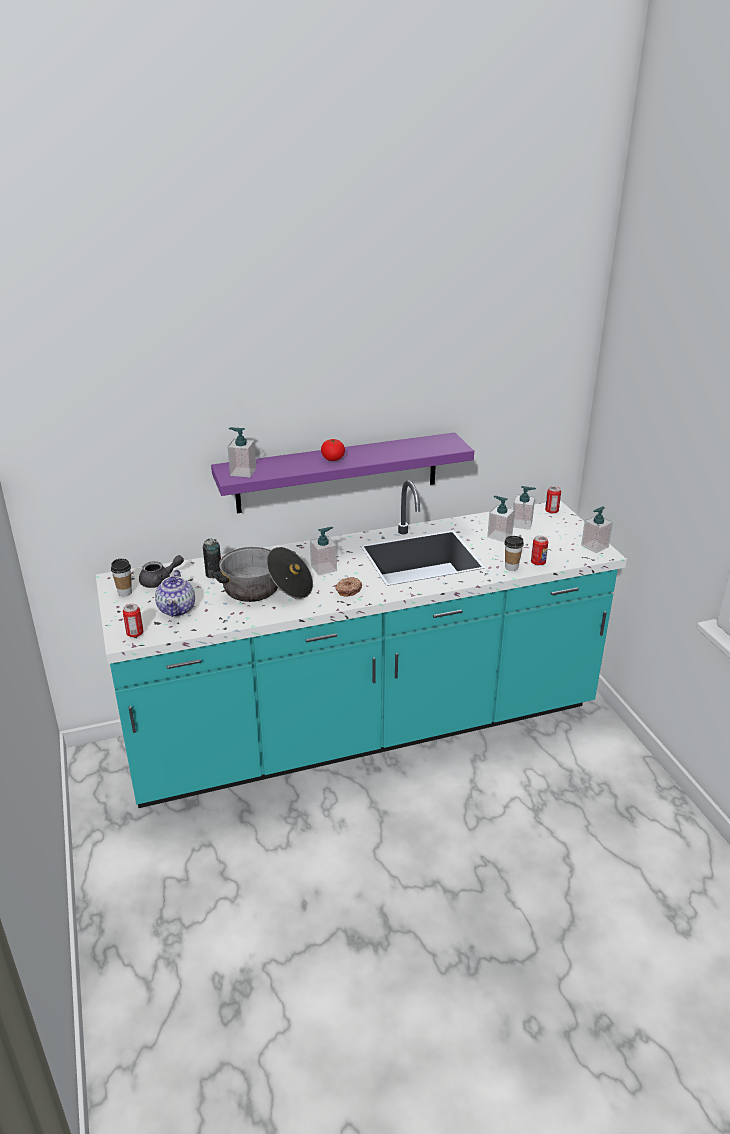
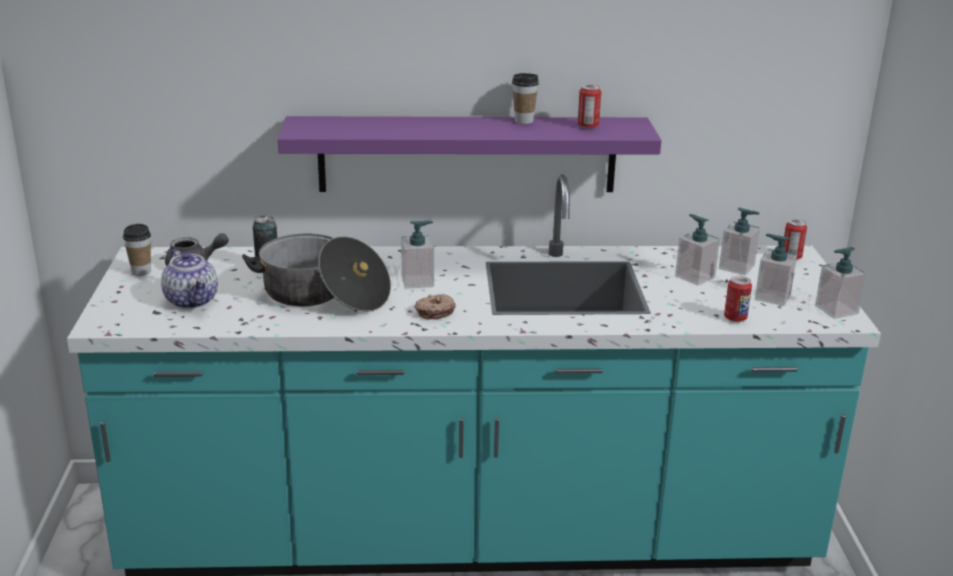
camera: 15 degrees right, 5 degrees down
can [123,604,143,637] -> can moved to [578,84,601,129]
teapot [155,570,195,617] -> teapot turned 45 degrees counterclockwise [161,249,218,309]
soap dispenser [228,427,256,477] -> soap dispenser moved to [755,234,797,306]
tomato [321,439,345,461] -> none
cup [505,536,524,571] -> cup moved to [512,73,539,124]

